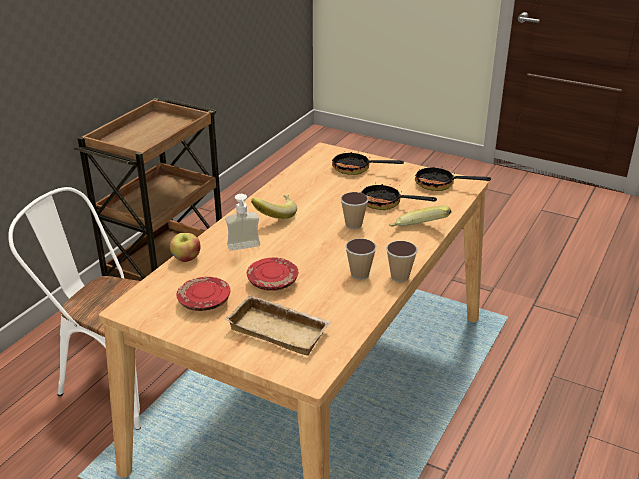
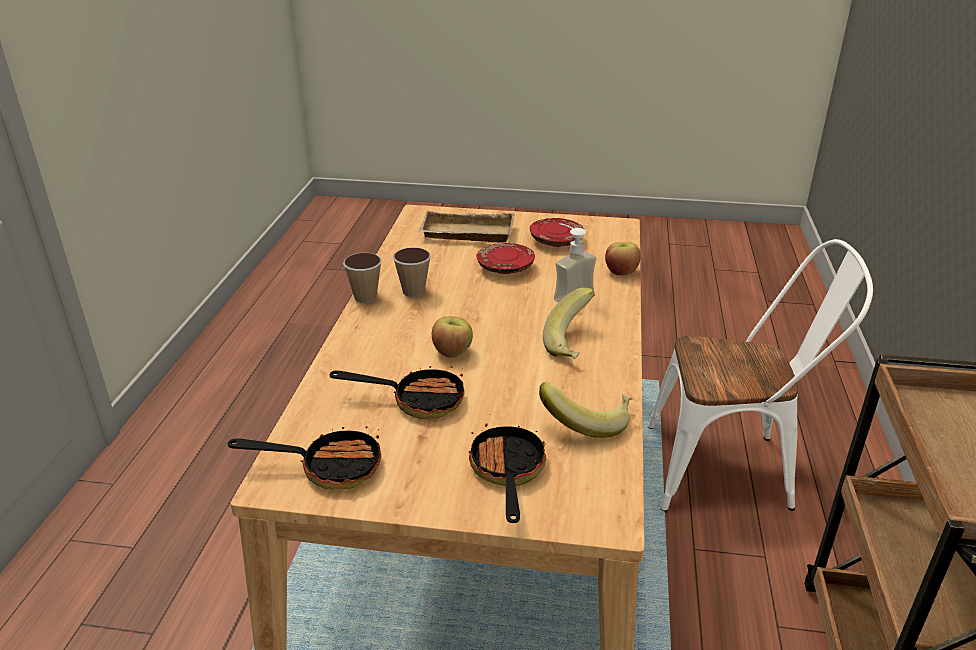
camera: 160 degrees right, 0 degrees up
frying pan [332,152,404,175] -> frying pan turned 90 degrees counterclockwise [469,423,546,523]
cup [340,192,369,229] -> apple [432,316,473,358]
banana [389,205,451,227] -> banana moved to [539,381,632,438]

